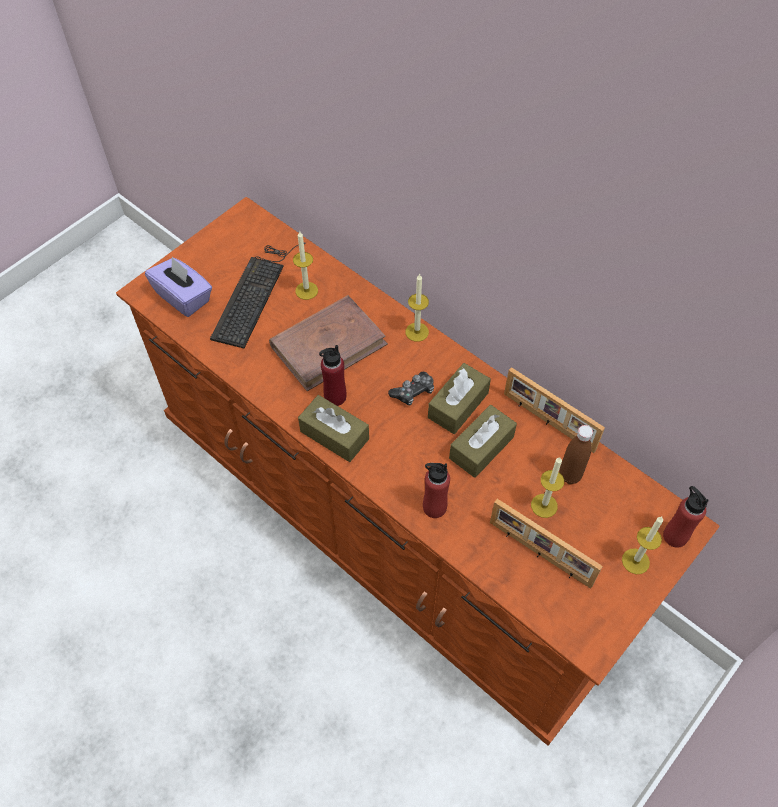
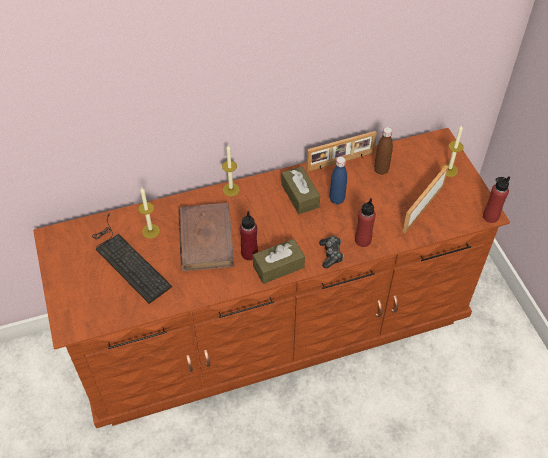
camera: 60 degrees left, 5 degrees down
purple tissue box [145,257,212,317] -> none
game controller [388,372,434,406] -> game controller moved to [319,236,344,268]
brown tissue box [449,405,517,478] -> blue bottle [330,157,347,205]
picture frame [490,499,603,589] -> picture frame turned 150 degrees clockwise [402,165,449,233]
candle [531,457,564,518] -> none
red bottle [663,486,709,548] -> red bottle moved to [483,176,510,223]

